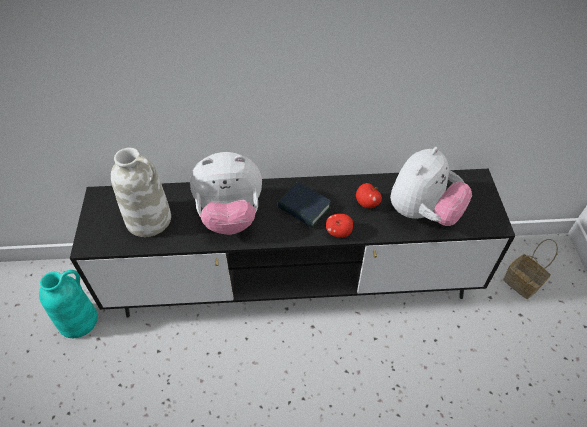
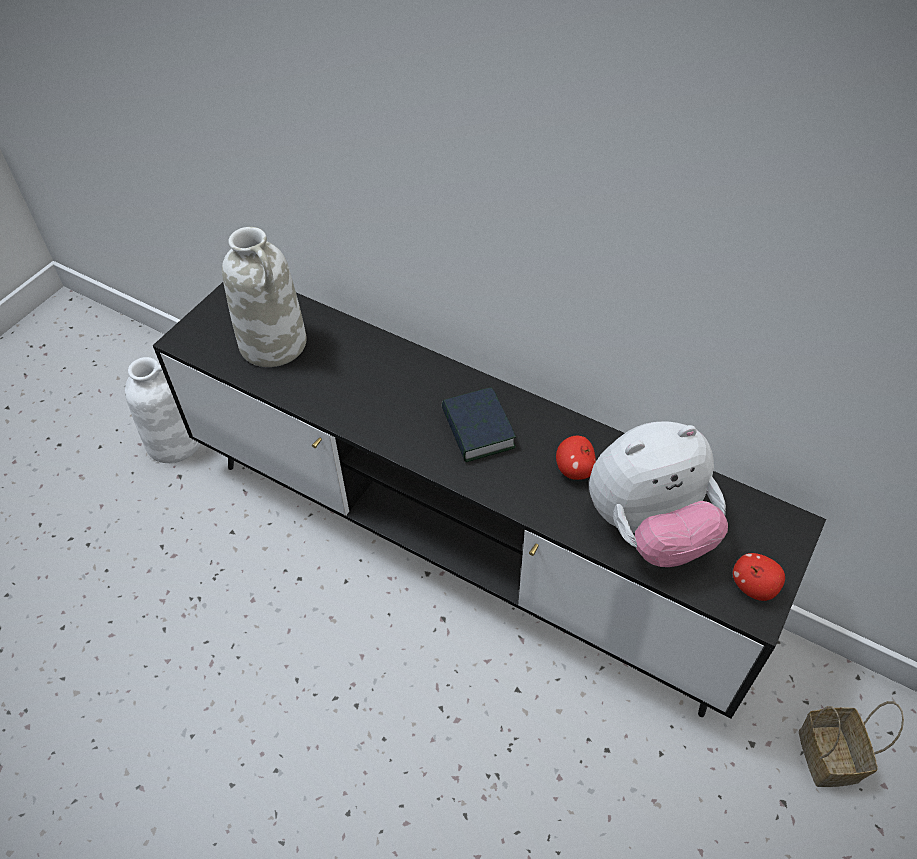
camera: 35 degrees right, 0 degrees up
turquoise vase [39,270,98,338] -> white vase [125,357,201,463]
plush toy [190,152,262,235] -> none
apple [326,214,353,238] -> apple moved to [733,553,785,601]

